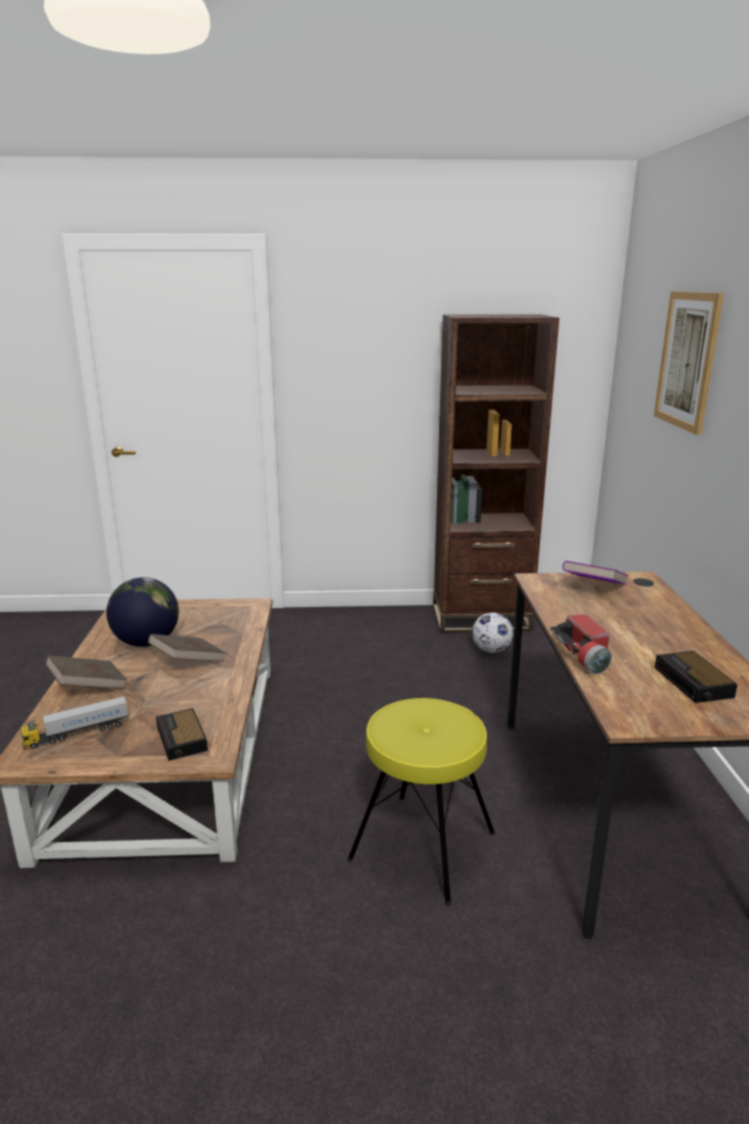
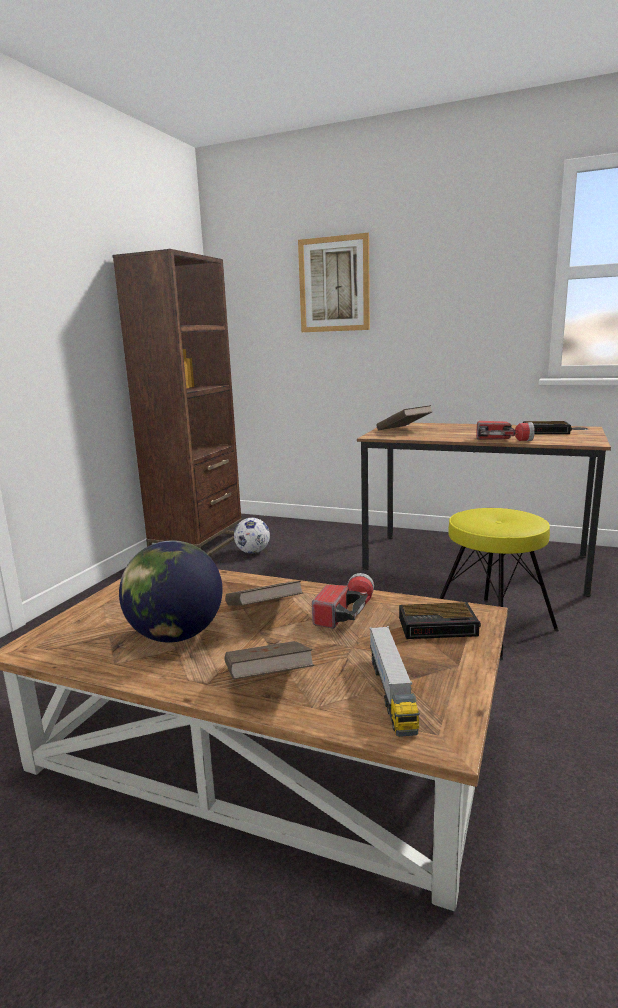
camera: 65 degrees left, 5 degrees down
purple book [562,561,629,585] -> brown book [377,405,432,430]
none -> flashlight [312,573,374,629]

